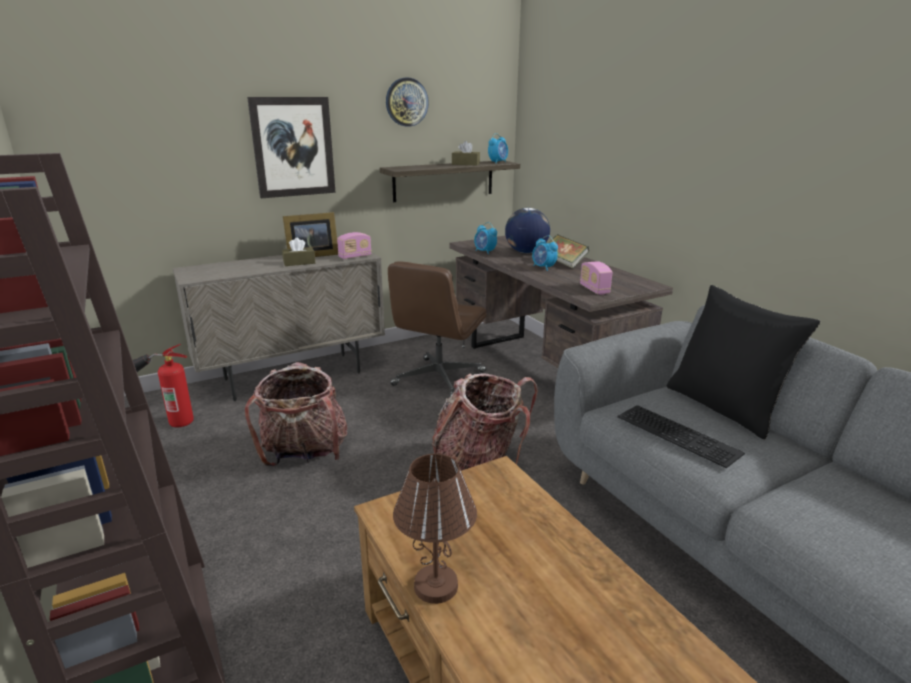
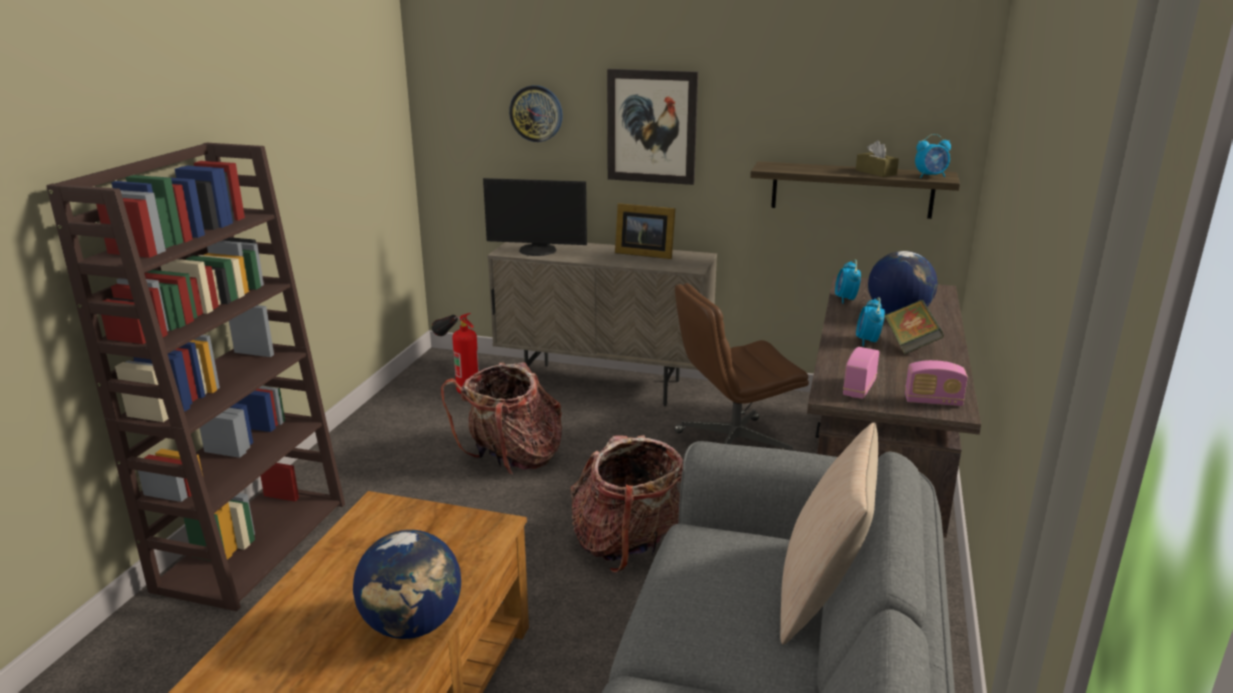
camera: 45 degrees right, 0 degrees up
brown tissue box [282,237,315,266] -> none
radio [337,232,372,259] -> radio moved to [905,360,968,406]
wall clock [386,78,429,127] -> wall clock moved to [509,85,563,142]
brown table lamp [393,454,477,604] -> none
keyboard [617,405,745,468] -> none
black pillow [666,285,821,440] -> beige pillow [780,422,878,645]
none -> globe [353,530,461,639]
none -> monitor [483,178,587,256]

